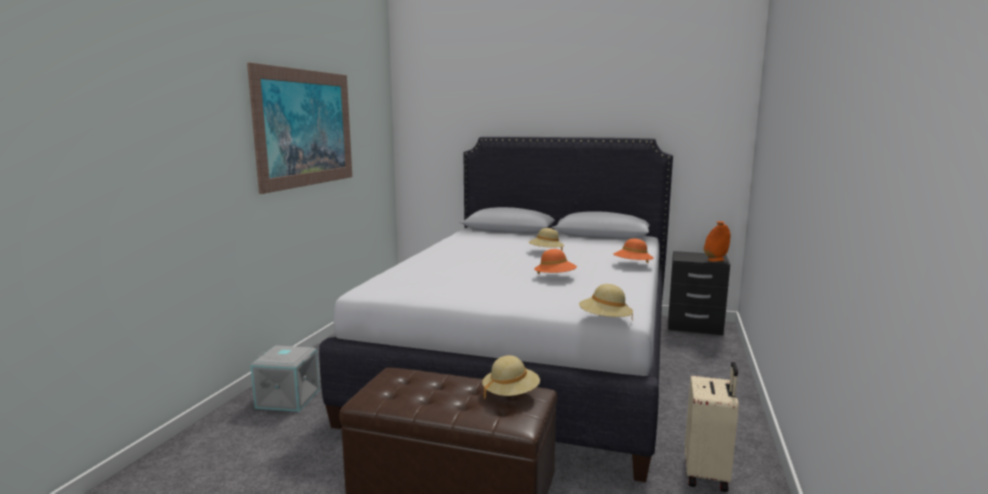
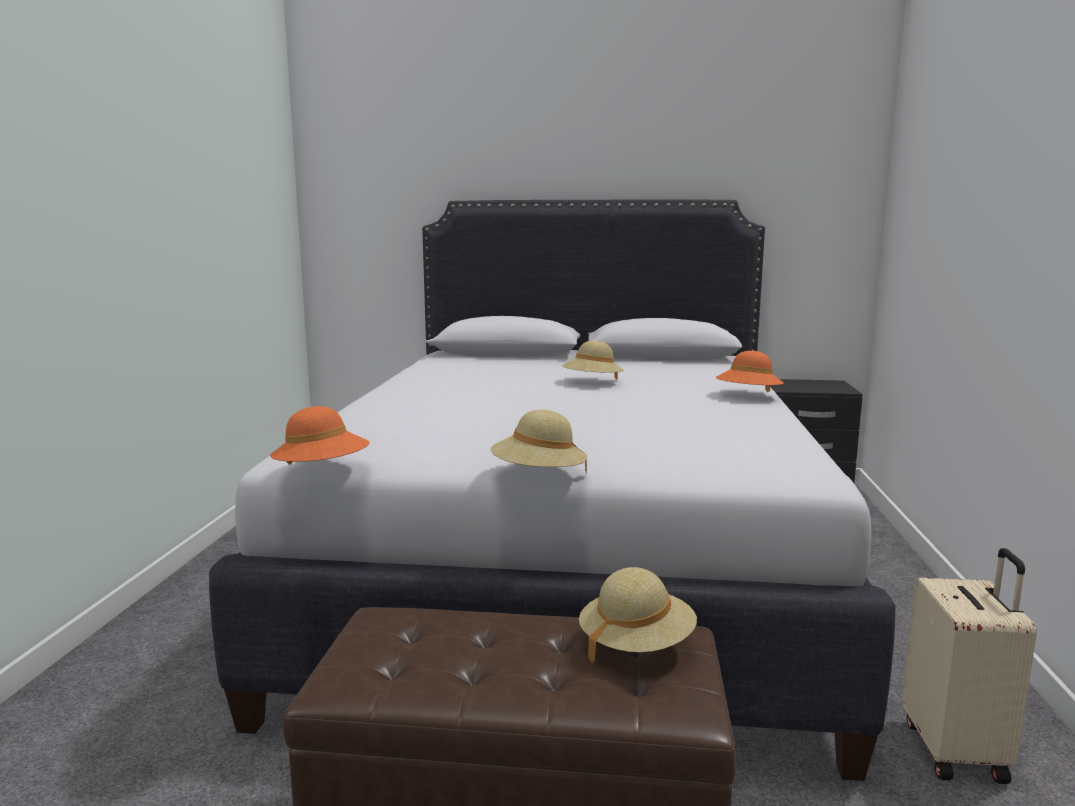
camera: 10 degrees left, 0 degrees up
picture [247,62,352,194] -> none
grey storage box [250,346,320,412] -> none
orange hat [534,249,577,274] -> orange hat moved to [270,406,369,465]
beige hat [579,284,633,319] -> beige hat moved to [491,410,587,474]
orange vase [704,221,731,262] -> none

